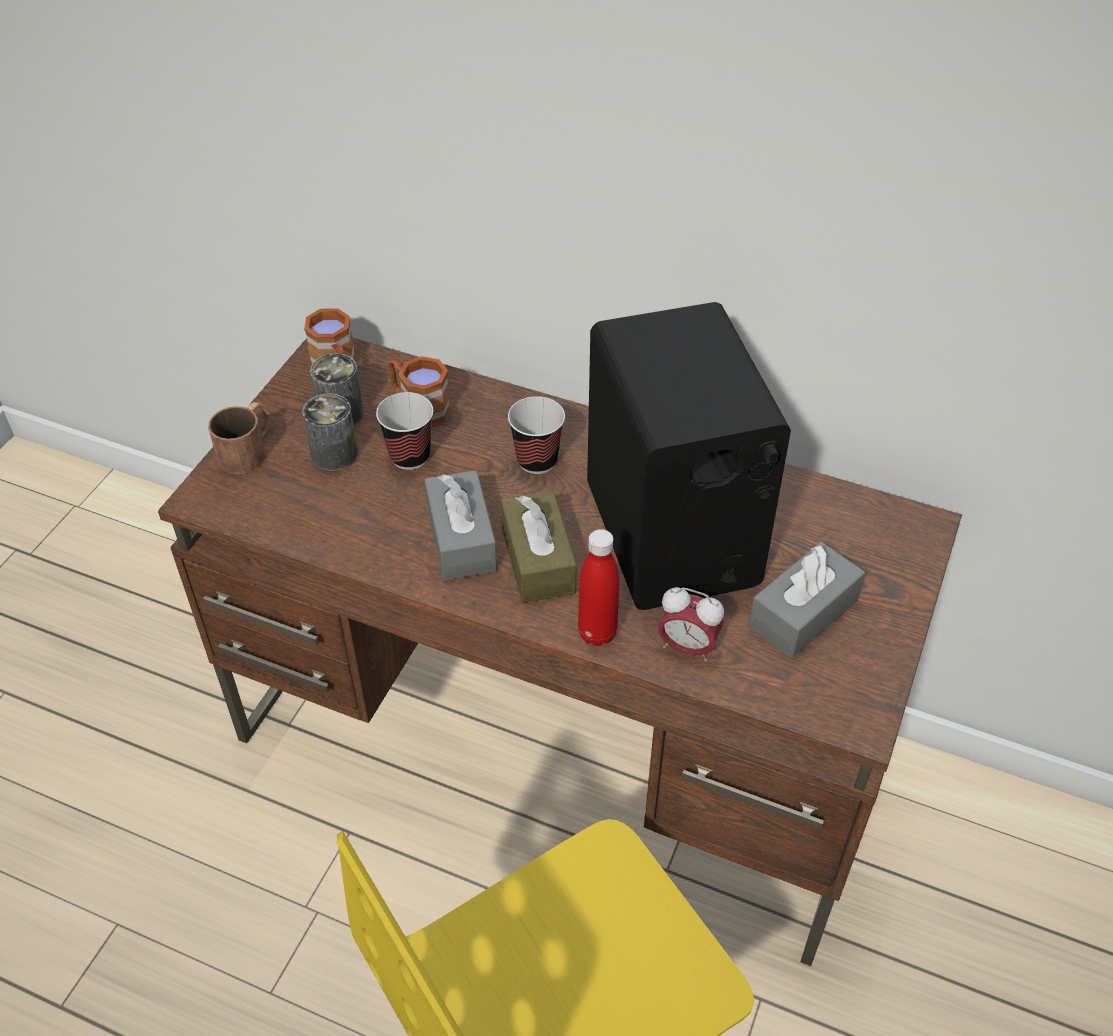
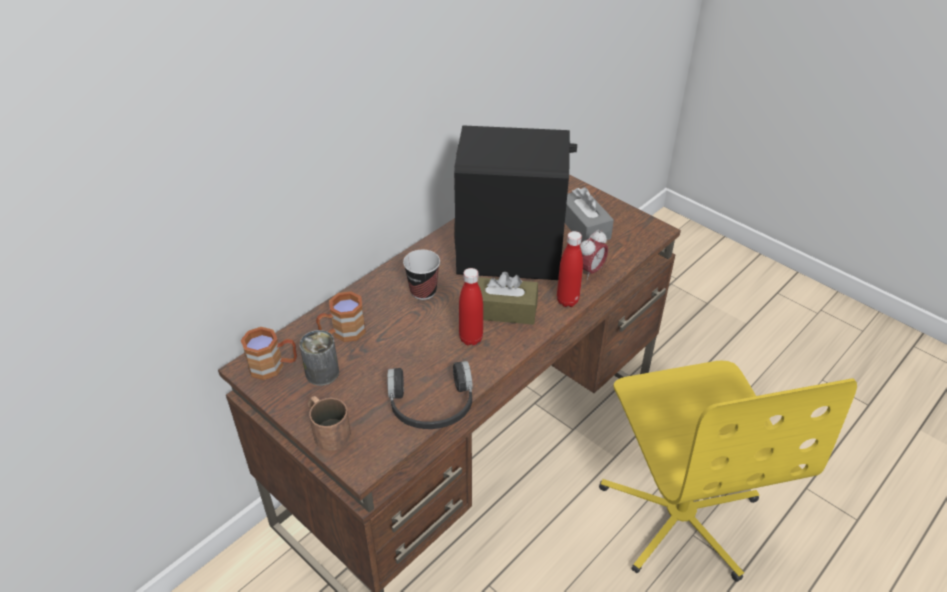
camera: 70 degrees left, 5 degrees down
can [302,393,358,471] -> none
cup [376,392,433,470] -> none
grey tissue box [424,470,497,581] -> red bottle [459,268,483,346]
none -> black headphones [387,361,473,429]

